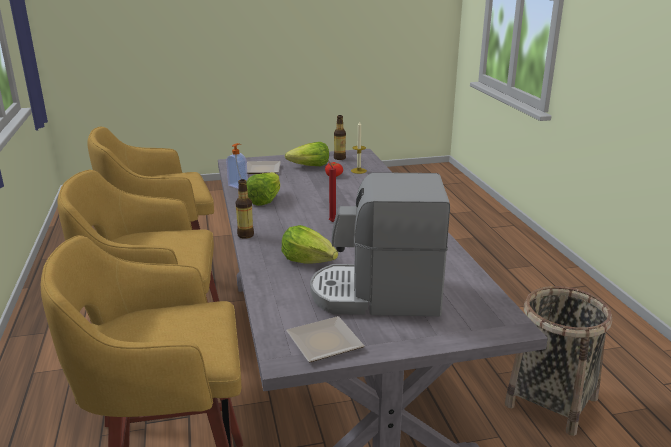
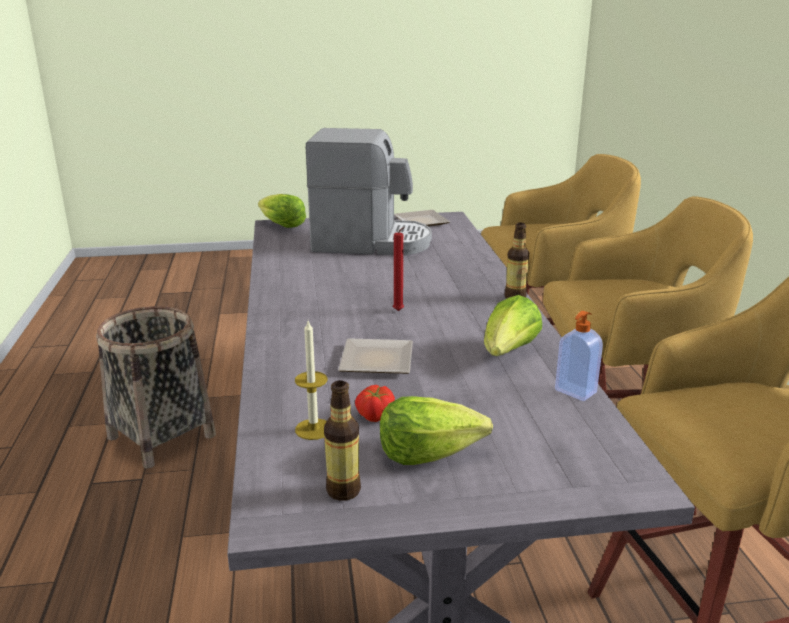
camera: 175 degrees left, 0 degrees up
plate [247,161,281,174] -> plate moved to [338,338,413,374]
lettuce [282,225,338,264] -> lettuce moved to [258,194,306,228]

